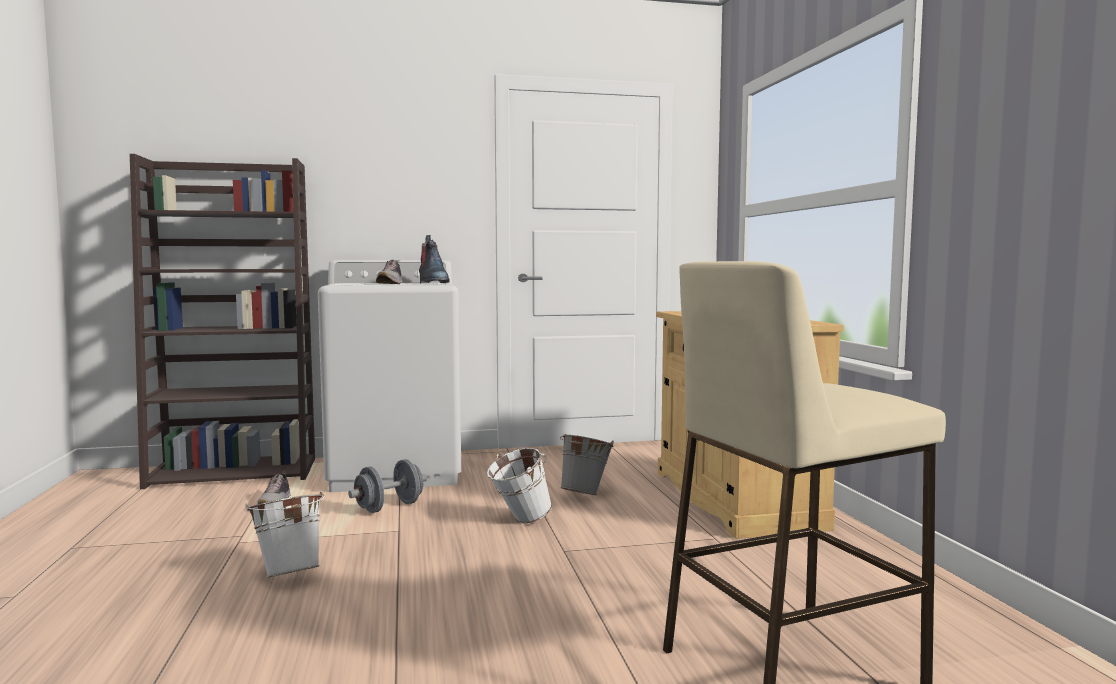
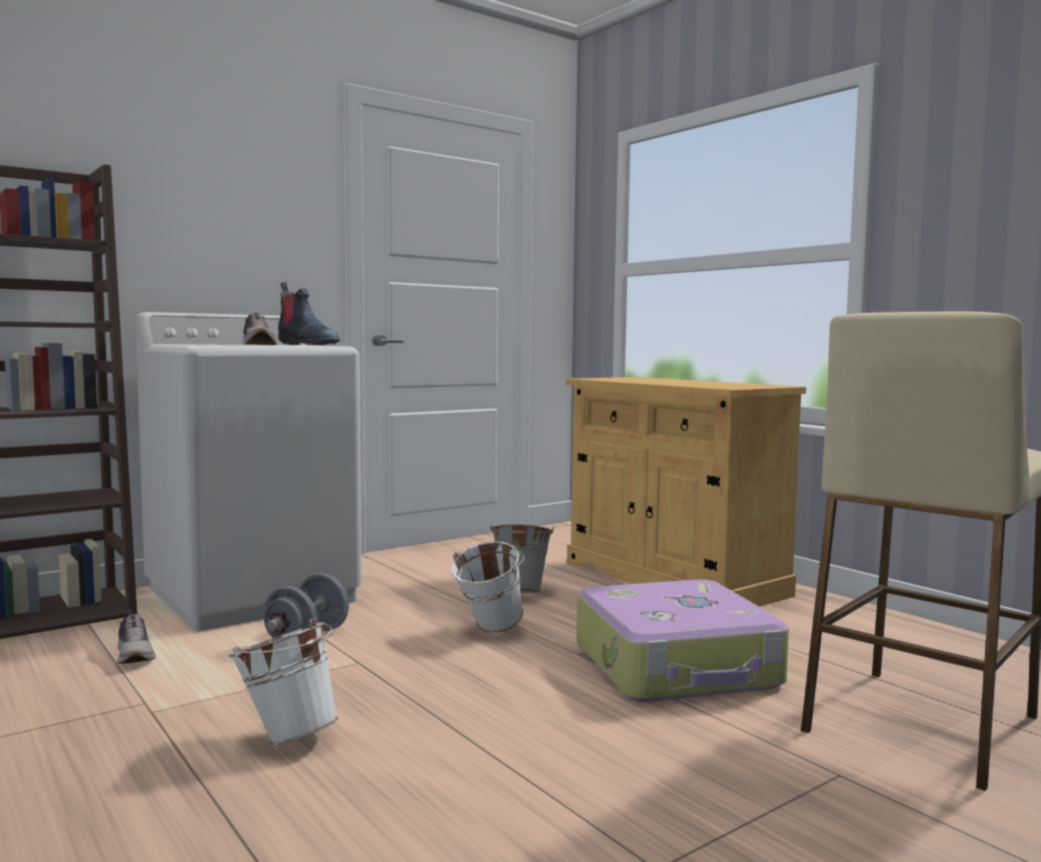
camera: 25 degrees left, 0 degrees up
none -> suitcase [576,579,789,702]

